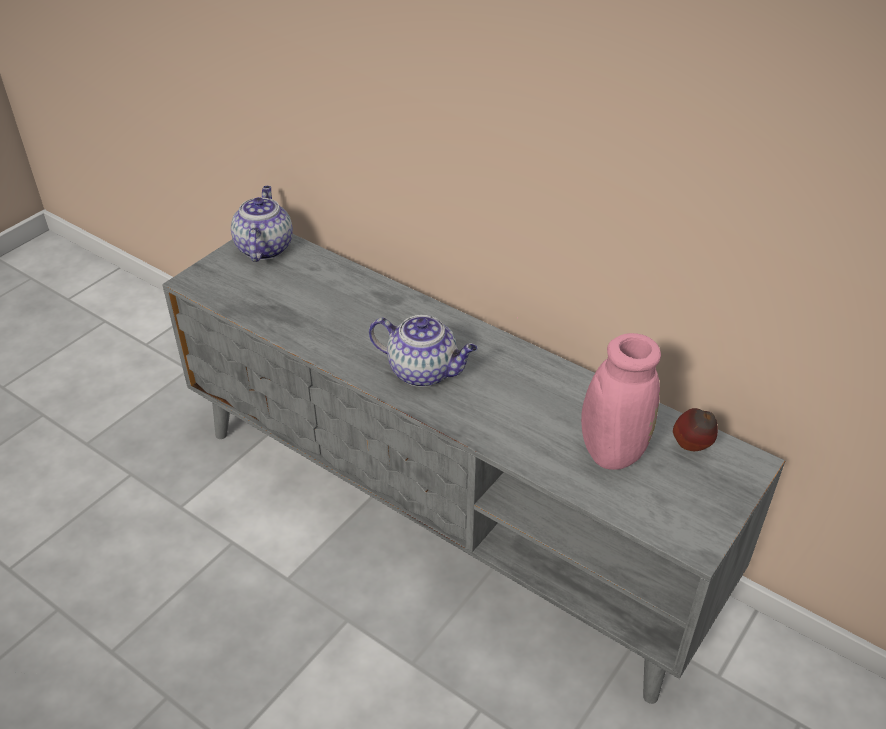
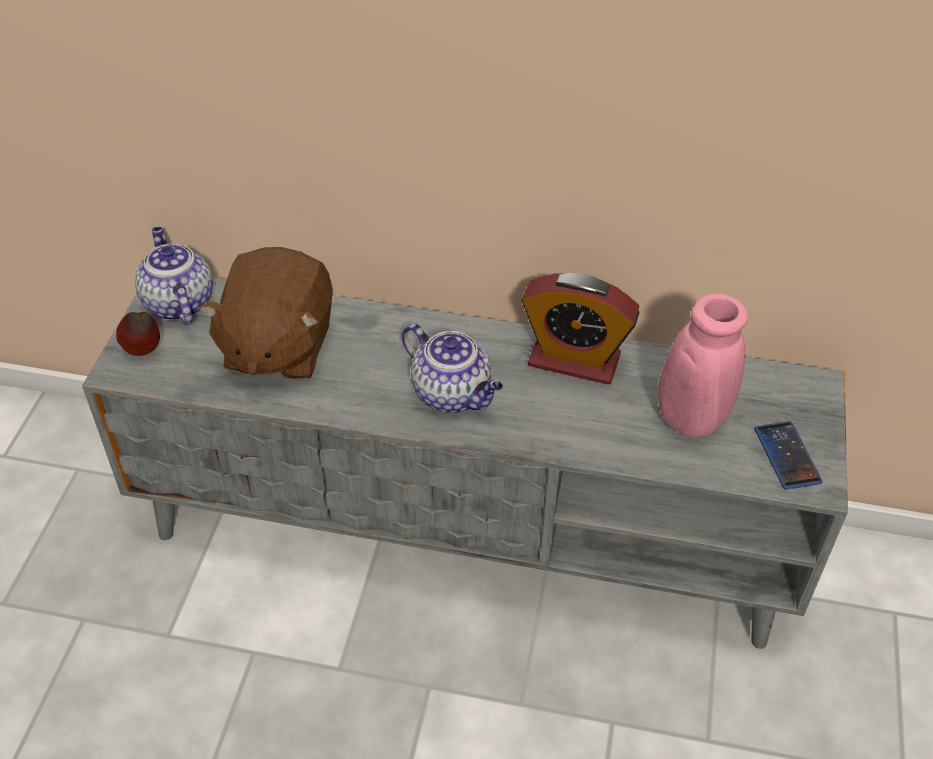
camera: 25 degrees left, 5 degrees up
teapot [369,315,478,387] -> teapot turned 45 degrees clockwise [402,323,503,413]
apple [673,408,718,451] -> apple moved to [116,312,160,356]
none -> brown plush toy [199,247,333,380]
none -> alarm clock [521,273,639,385]
none -> phone [754,421,822,490]

